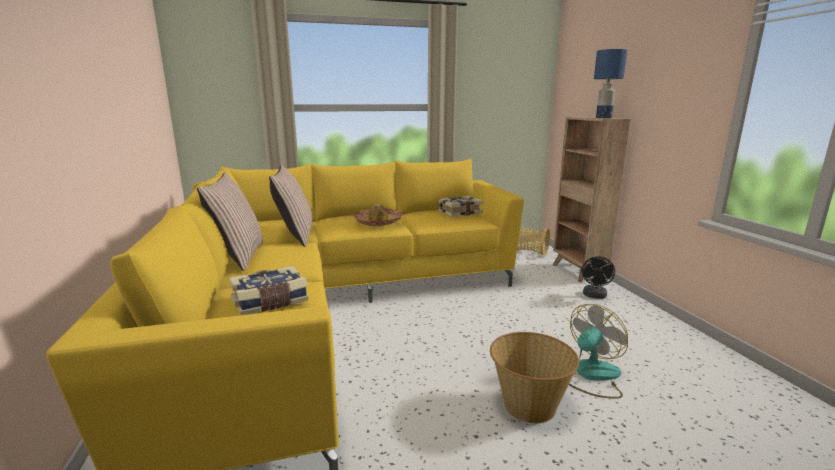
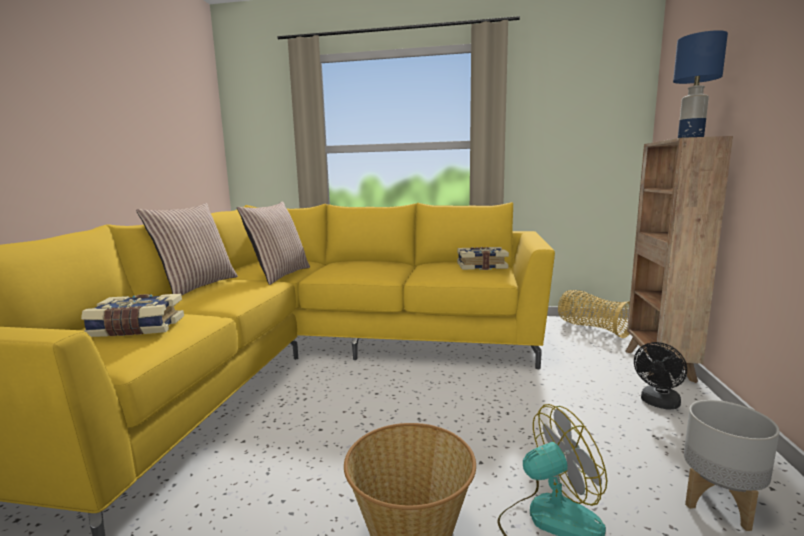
camera: 25 degrees right, 5 degrees down
hat [354,204,403,226] -> none
none -> grey planter [684,400,780,531]

